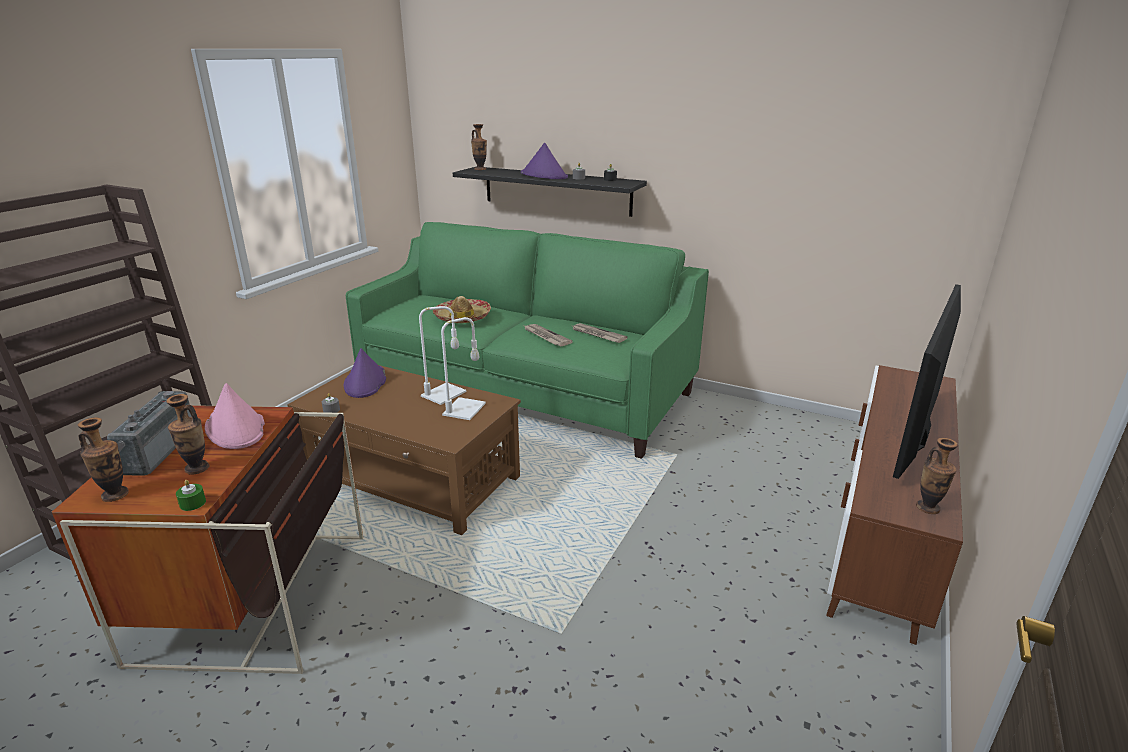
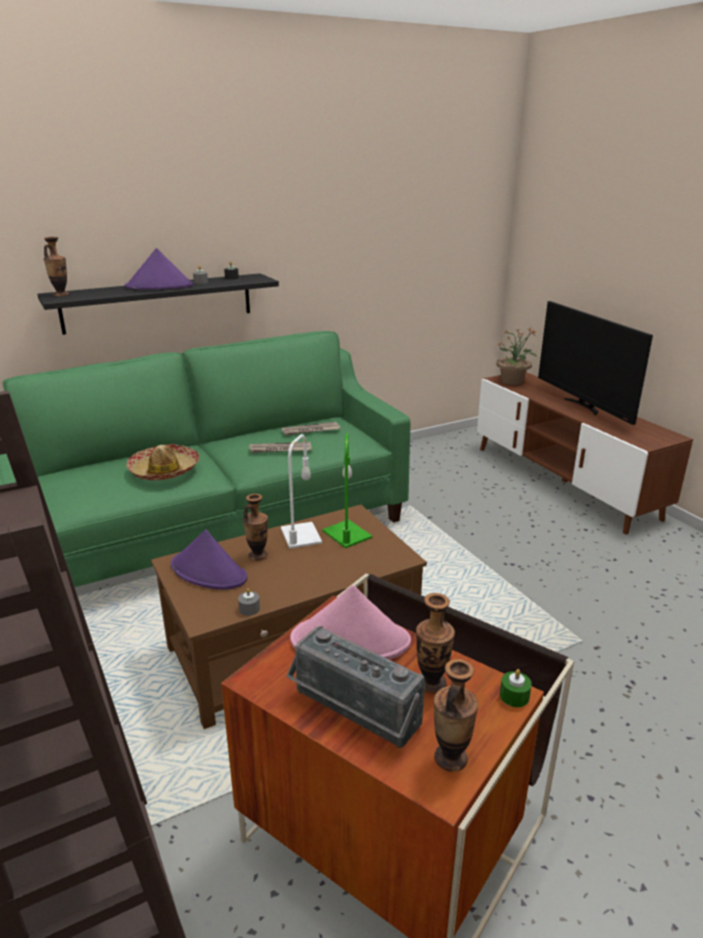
camera: 55 degrees left, 0 degrees up
white table lamp [441,317,486,420] -> green table lamp [322,433,372,548]
vase [916,438,958,514] -> vase moved to [243,494,268,561]
none -> potted plant [496,328,537,385]

